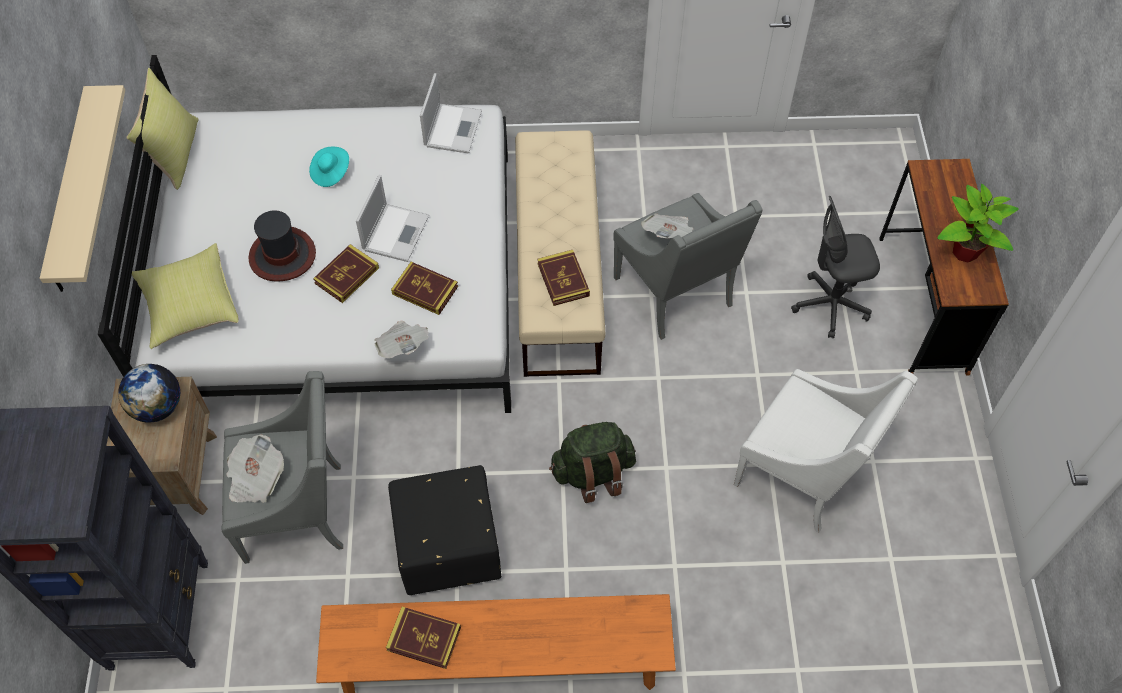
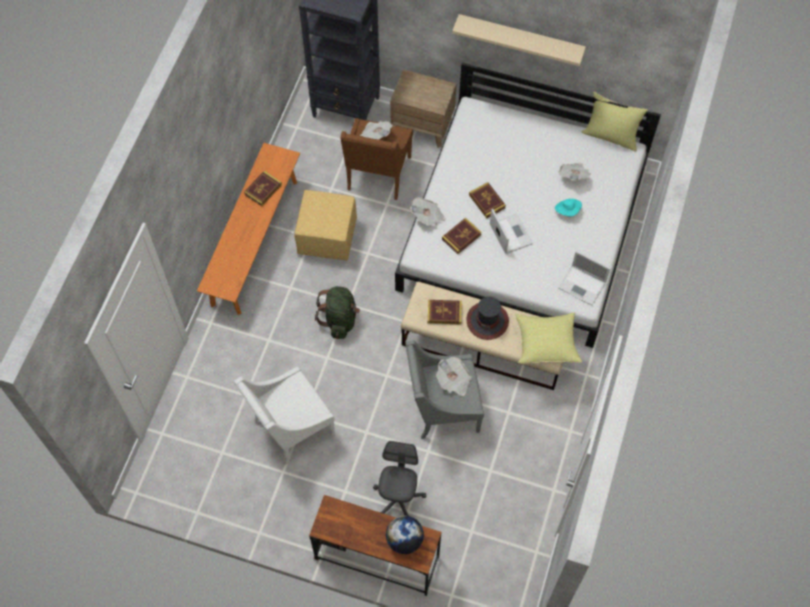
camera: 110 degrees right, 5 degrees up
globe [118,364,180,422] -> globe moved to [386,516,424,554]
yellow pillow [132,243,239,349] -> yellow pillow moved to [515,313,582,364]
grey armchair [222,371,343,564] -> brown armchair [340,118,413,200]
hat [249,211,316,281] -> hat moved to [466,297,509,340]
laptop [356,175,429,262] -> laptop turned 150 degrees counterclockwise [490,209,533,254]
black ottoman [388,465,501,595] -> yellow ottoman [294,190,357,261]
potted plant [937,184,1018,263] -> none
none -> newspaper [558,163,591,180]

